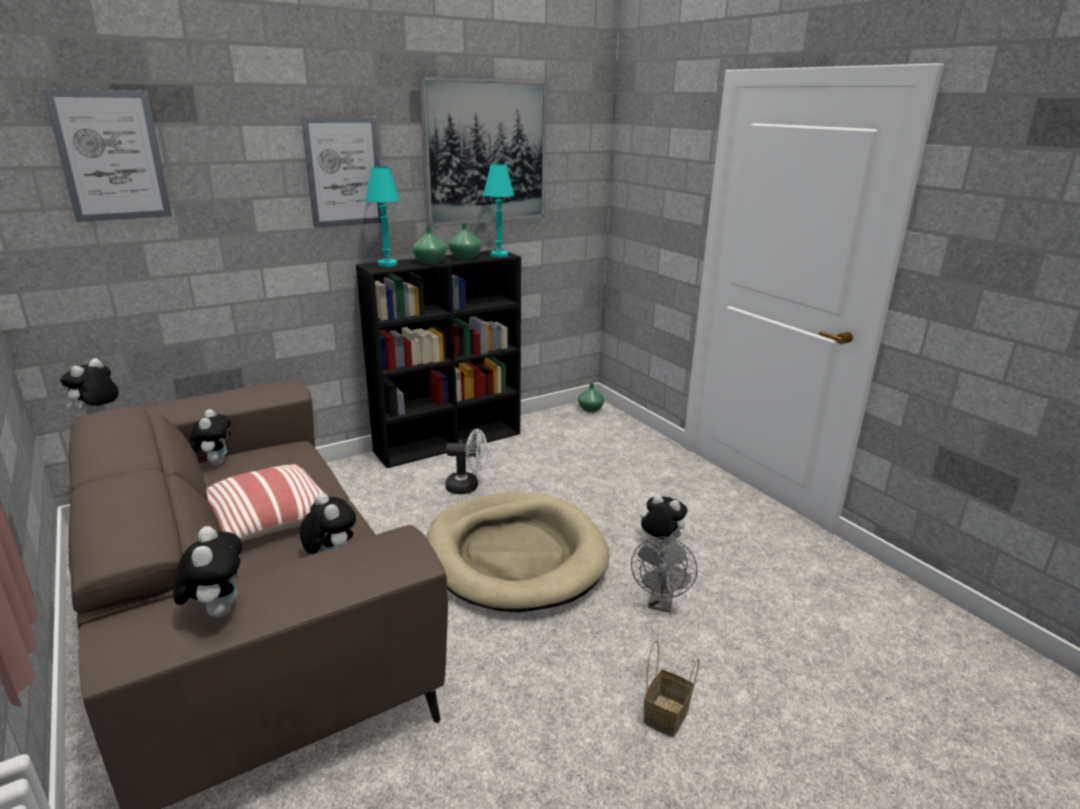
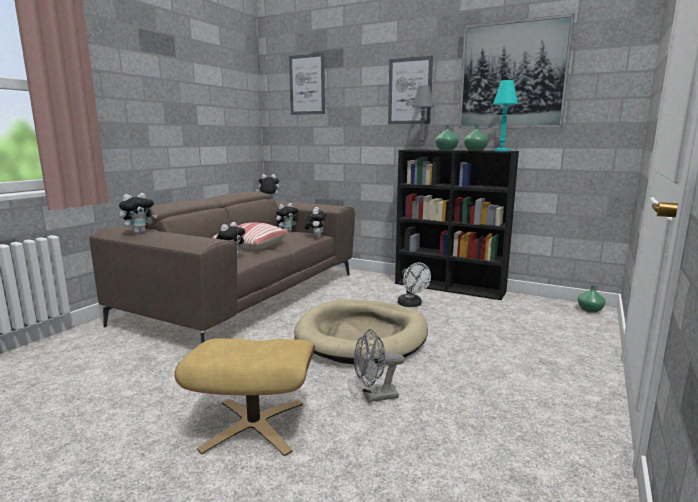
camera: 60 degrees right, 10 degrees down
turquoise table lamp [366,167,400,267] -> grey table lamp [412,85,434,150]
plush toy [640,494,688,542] -> plush toy moved to [305,207,327,238]
basket [643,641,699,737] -> beige ottoman [174,338,315,456]

